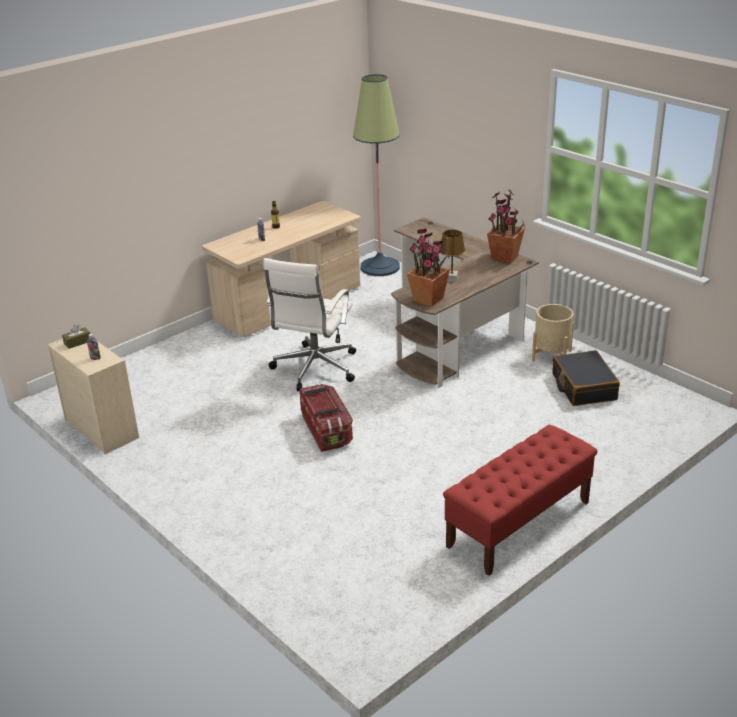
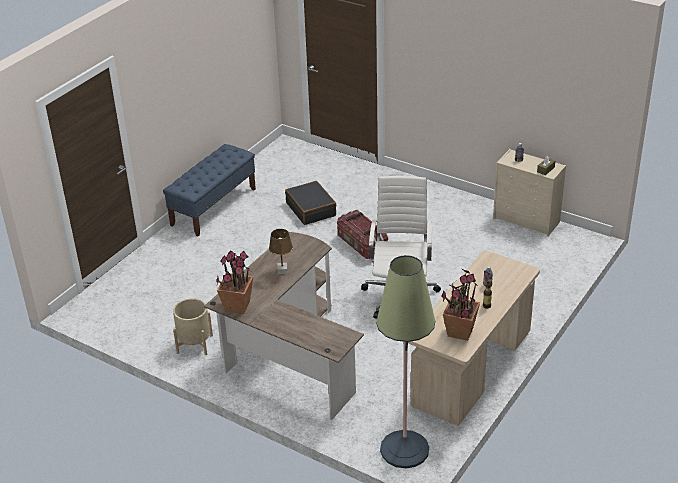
camera: 165 degrees right, 5 degrees up
potted plant [407,229,450,307] -> potted plant moved to [441,268,480,341]
red bench [443,425,597,576] -> blue bench [163,144,256,236]
black suitcase [553,350,620,406] -> black suitcase moved to [285,181,336,225]

